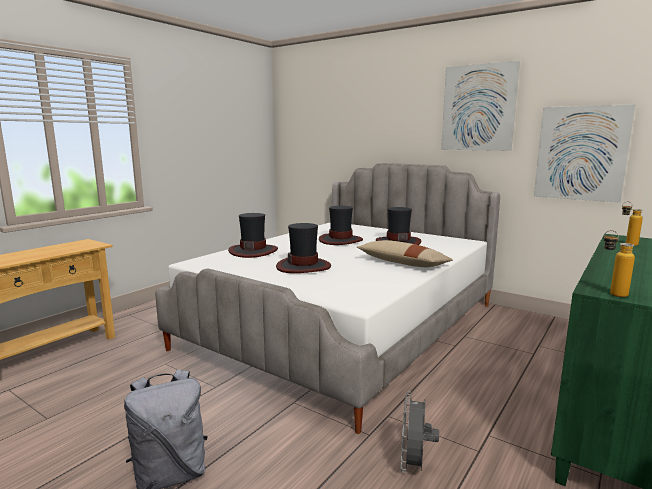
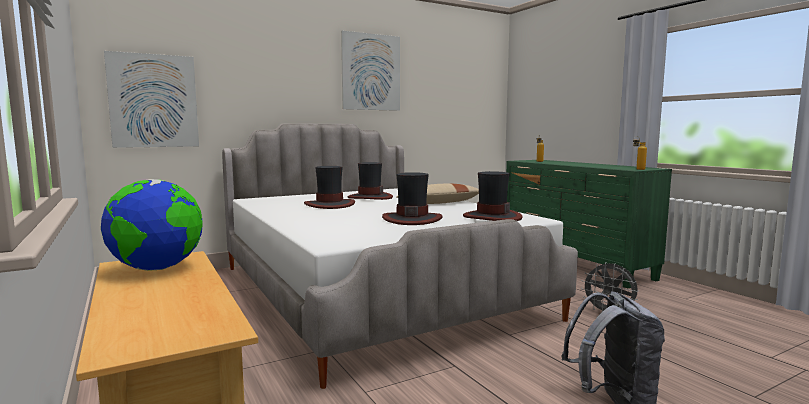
camera: 65 degrees left, 5 degrees down
hat [228,213,278,258] -> hat moved to [463,171,523,221]
picture [534,104,635,203] -> picture moved to [104,51,199,148]
none -> globe [101,179,203,271]

